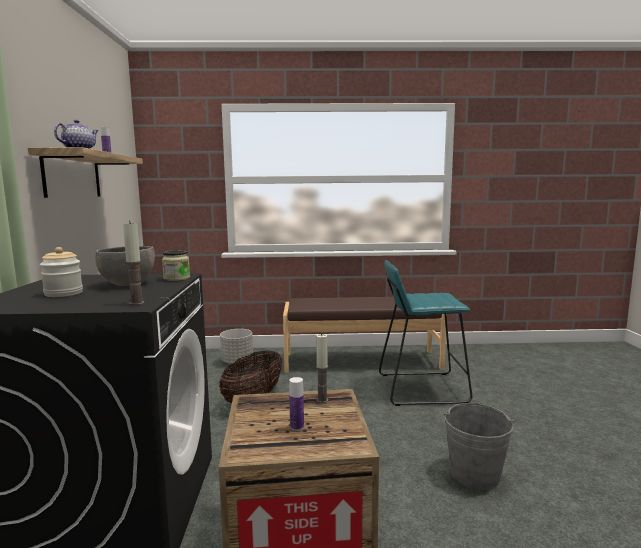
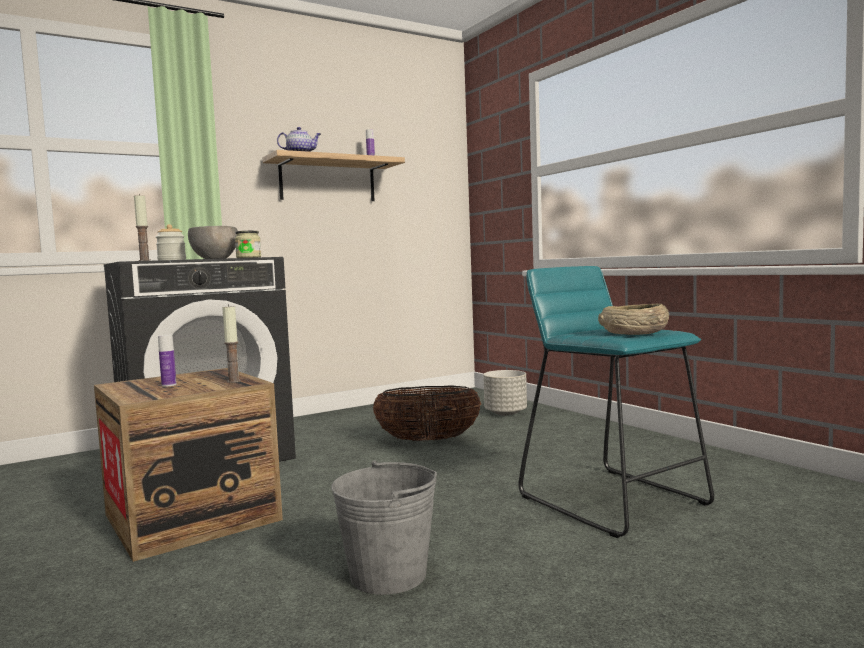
camera: 60 degrees right, 5 degrees down
brown bench [283,297,446,373] -> none
none -> beige bowl [598,304,669,335]

